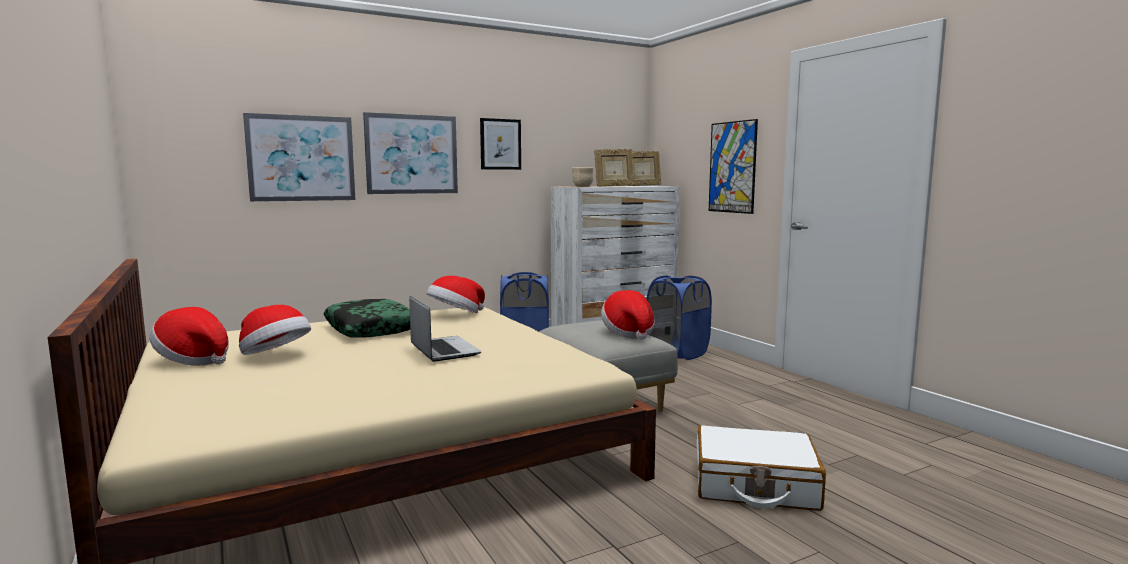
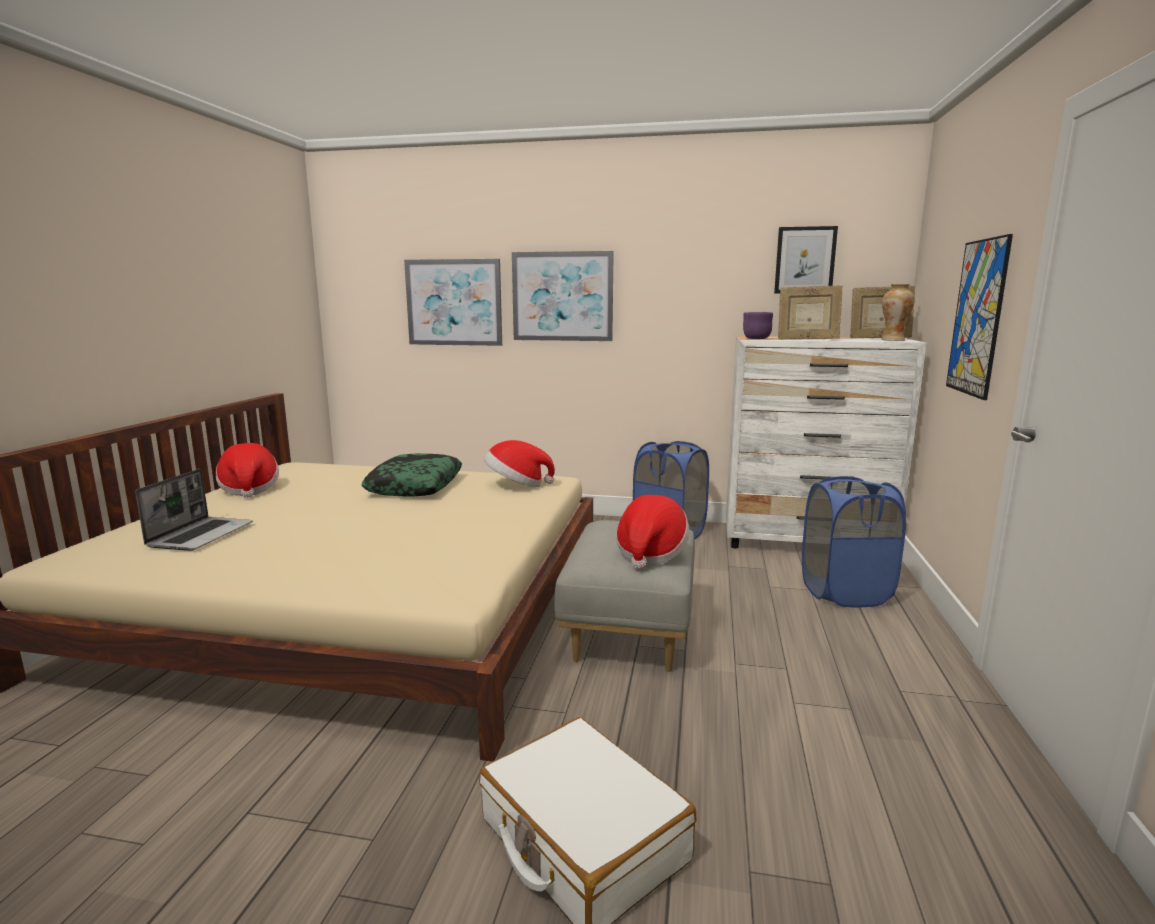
camera: 40 degrees right, 5 degrees up
hat [239,305,311,355] -> none
laptop [409,296,481,362] -> laptop moved to [135,469,253,551]
picture [480,118,521,170] -> picture moved to [774,226,838,293]
beige bowl [572,167,593,187] -> purple bowl [743,312,773,339]
none -> vase [881,284,915,341]

